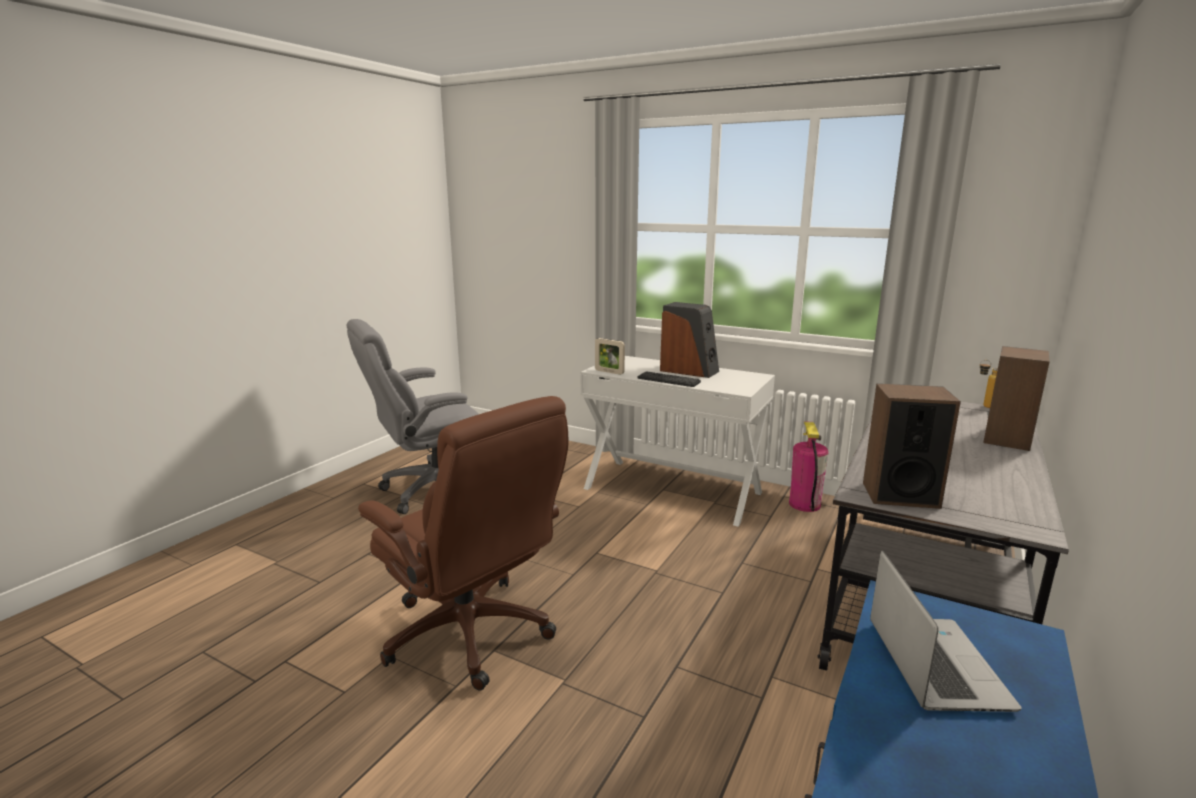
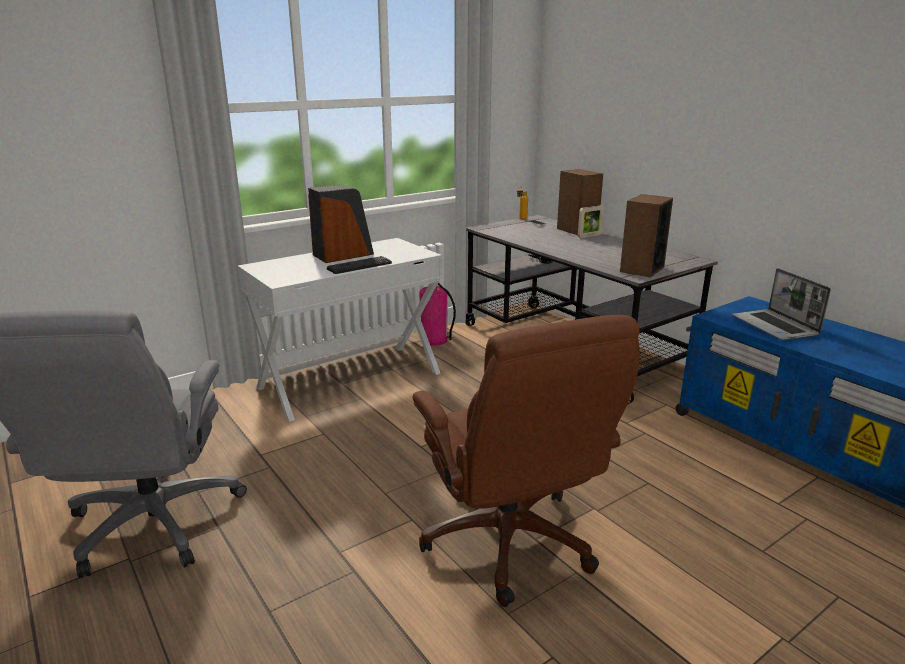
camera: 65 degrees left, 5 degrees up
brown office chair [358,396,568,691] -> brown office chair turned 90 degrees clockwise [413,315,640,607]
picture frame [595,338,625,375] -> picture frame moved to [578,205,604,238]
laptop [870,550,1021,712] -> laptop turned 135 degrees counterclockwise [732,268,831,340]

